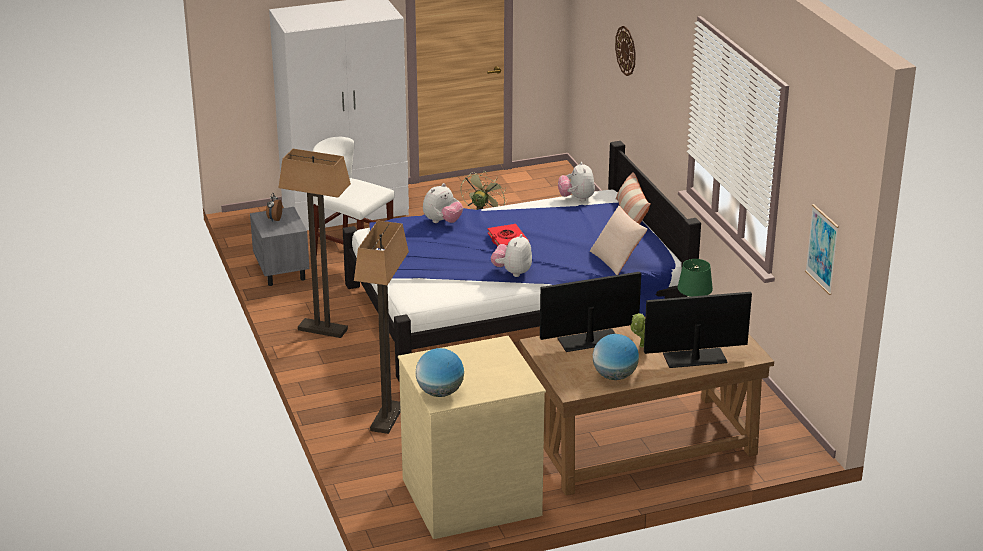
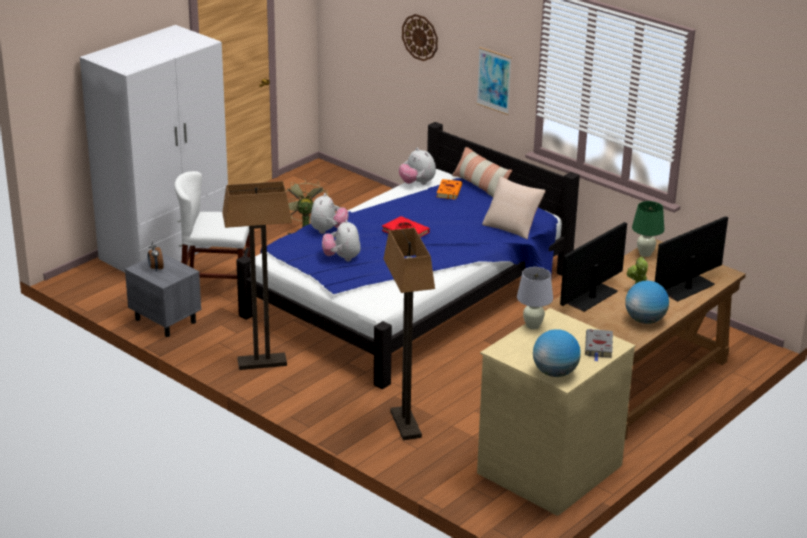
camera: 30 degrees left, 0 degrees up
plush toy [491,234,532,277] -> plush toy moved to [322,219,361,261]
picture [805,204,839,295] -> picture moved to [477,47,512,115]
none -> orange book [437,179,462,200]
none -> white table lamp [517,267,553,329]
none -> grey book [585,329,613,361]

